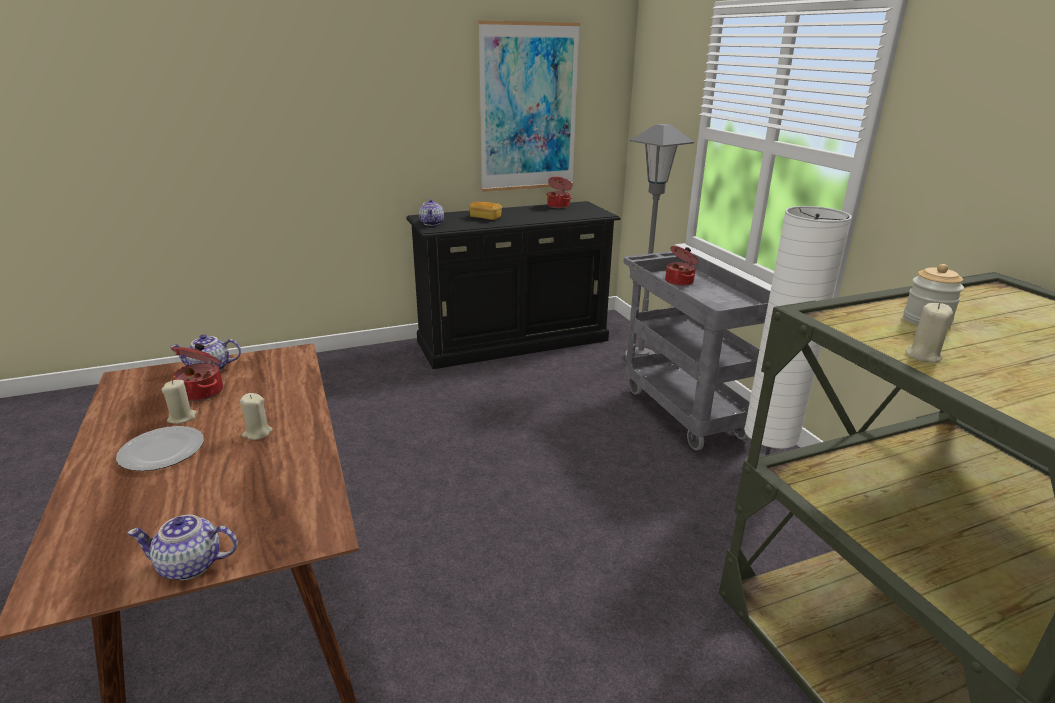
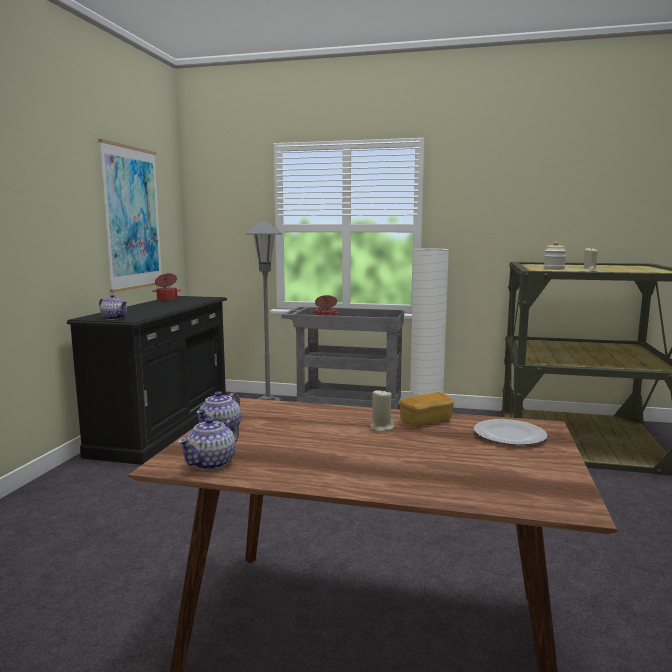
camera: 55 degrees left, 15 degrees down
plate [116,426,204,471] -> plate moved to [474,419,547,445]
teapot [127,514,238,580] -> teapot moved to [178,417,239,470]
beige candle [162,380,197,424] -> none
cooking pot [171,343,223,402] -> none
bread [469,202,502,220] -> bread moved to [399,392,454,426]

